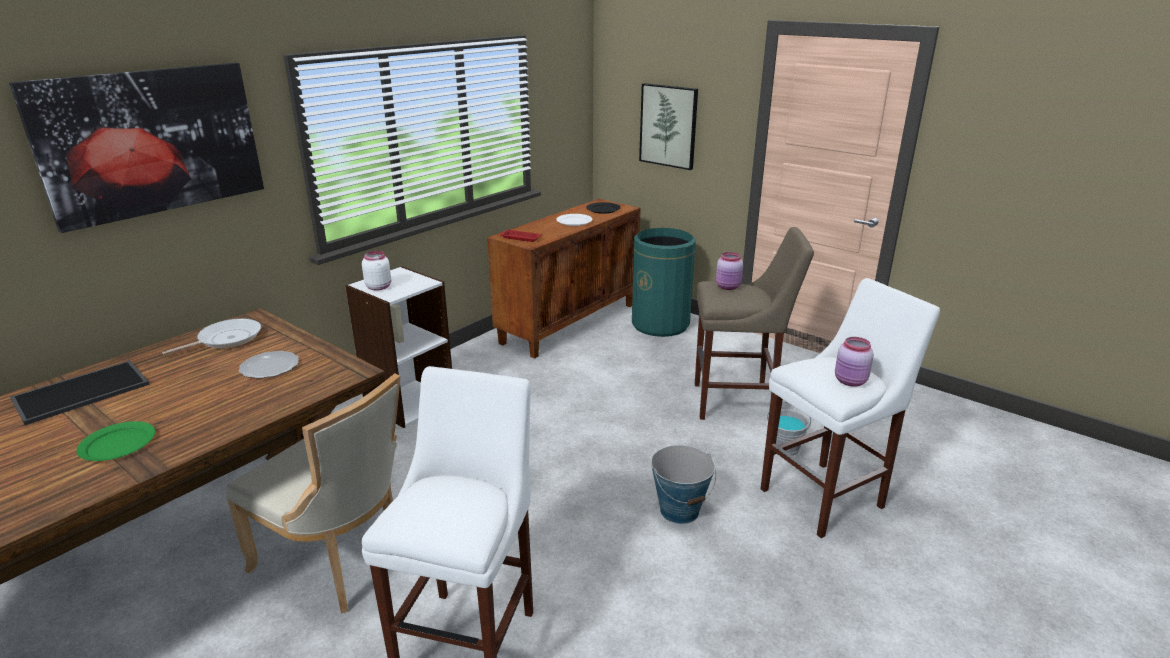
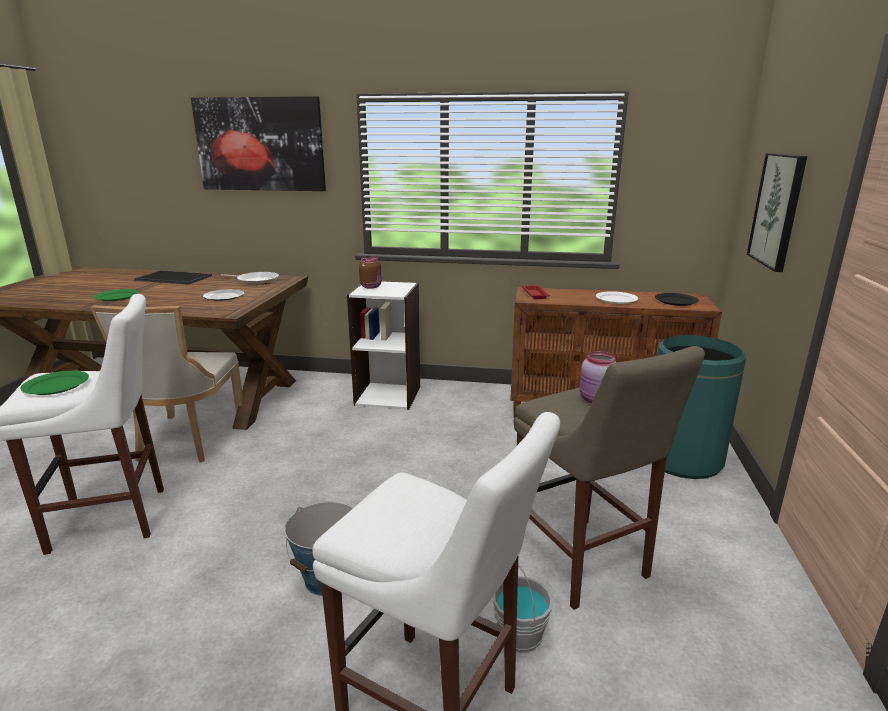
camera: 60 degrees right, 5 degrees down
white jar [362,251,391,291] -> brown jar [359,256,382,289]
pink jar [835,337,874,387] -> none
none -> green plate [20,371,89,395]

